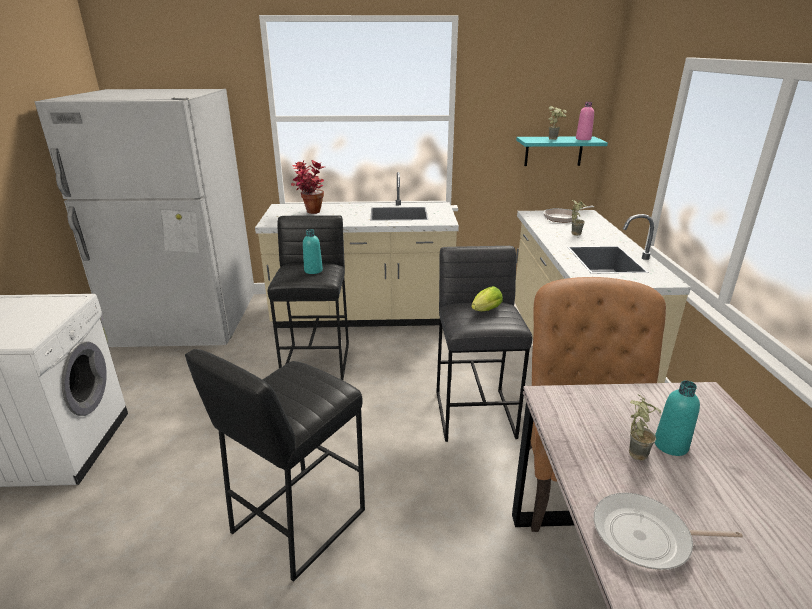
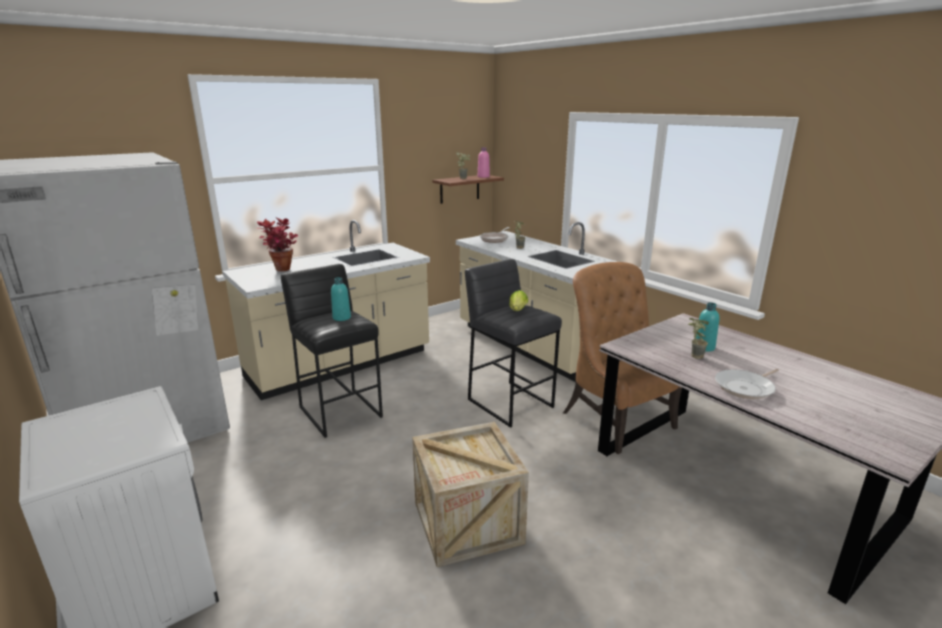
camera: 35 degrees left, 5 degrees down
black stool [185,349,365,582] -> crate [412,422,529,567]
turquoise shelf [516,136,608,166] -> brown shelf [432,175,504,204]

